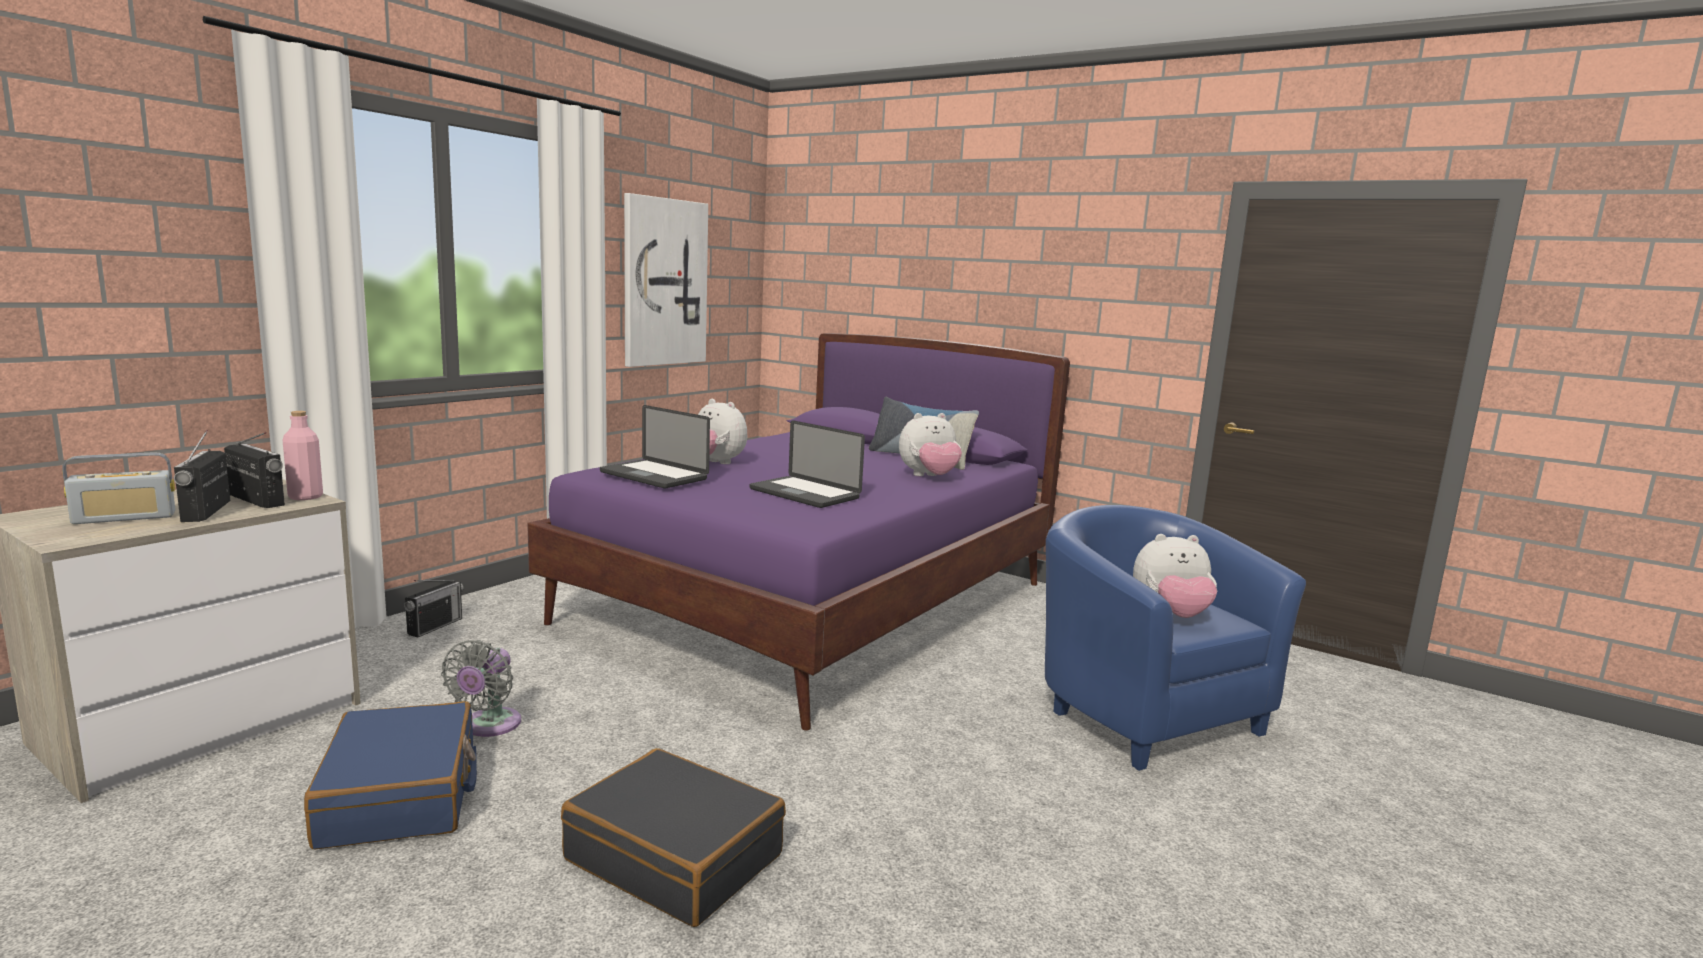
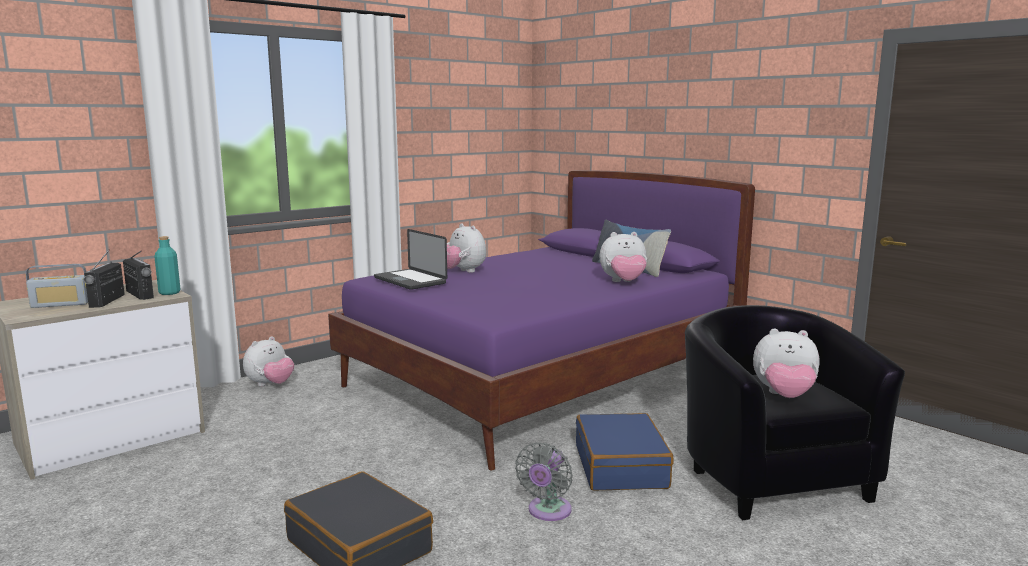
camera: 15 degrees right, 0 degrees up
pink bottle [283,411,323,500] -> turquoise bottle [154,236,180,295]
blue suitcase [304,701,477,849] -> blue suitcase moved to [576,413,674,490]
radio [404,580,464,637] -> plush toy [243,336,294,386]
grey fan [441,640,521,737] -> grey fan moved to [515,442,573,521]
picture [624,193,708,367] -> none
laptop [749,420,865,508] -> none
blue armchair [1045,505,1306,771] -> black armchair [685,305,905,520]

